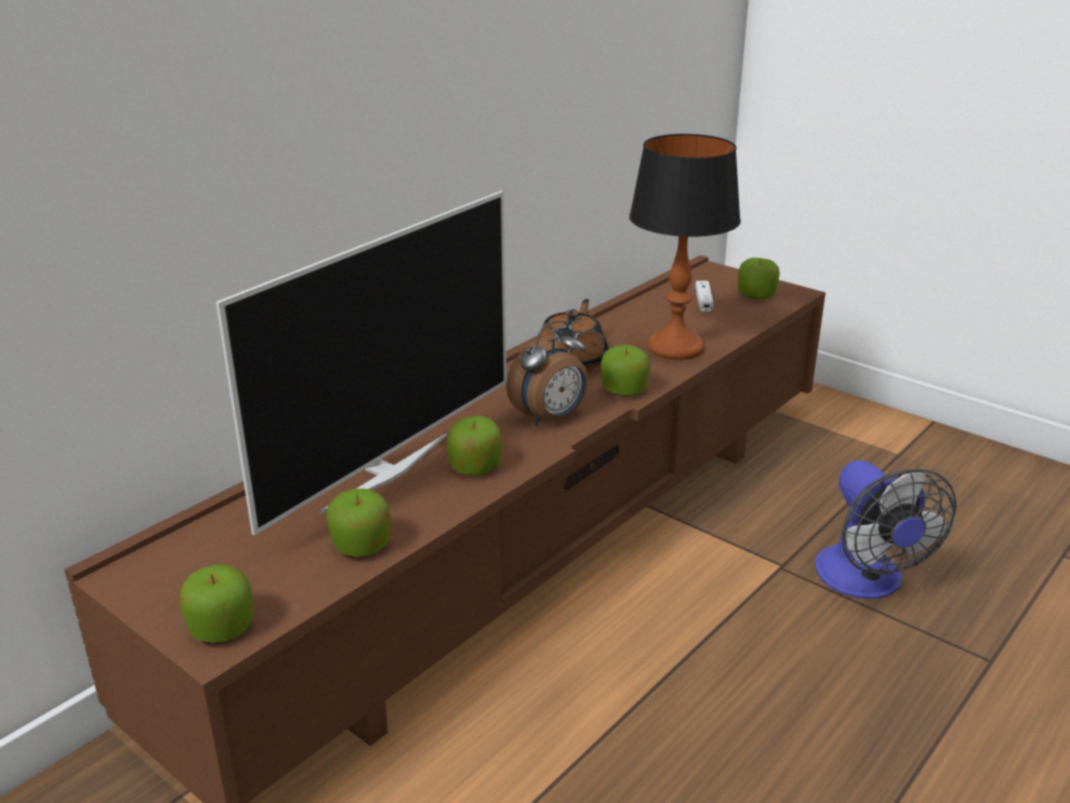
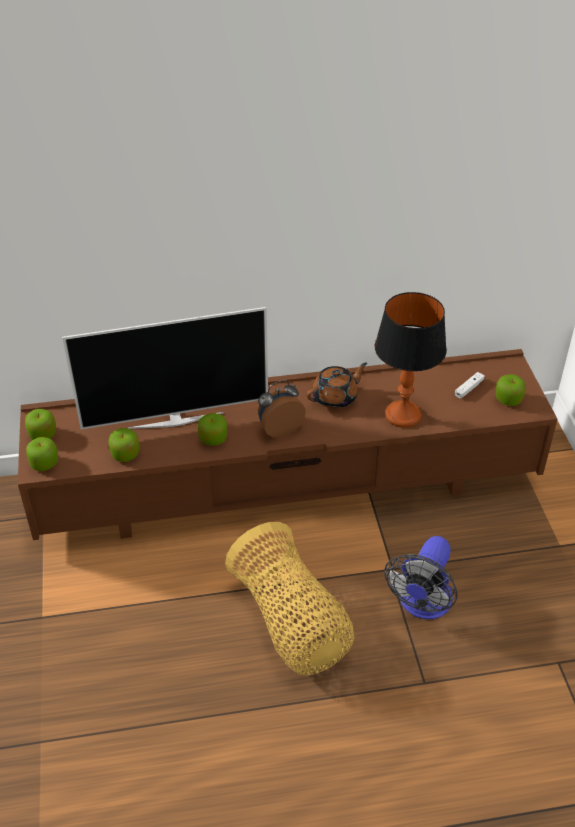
camera: 40 degrees right, 15 degrees up
alarm clock [506,320,588,426] -> alarm clock turned 150 degrees clockwise [258,380,306,438]
apple [601,345,651,396] -> apple moved to [25,409,56,440]
none -> basket [225,522,354,676]

